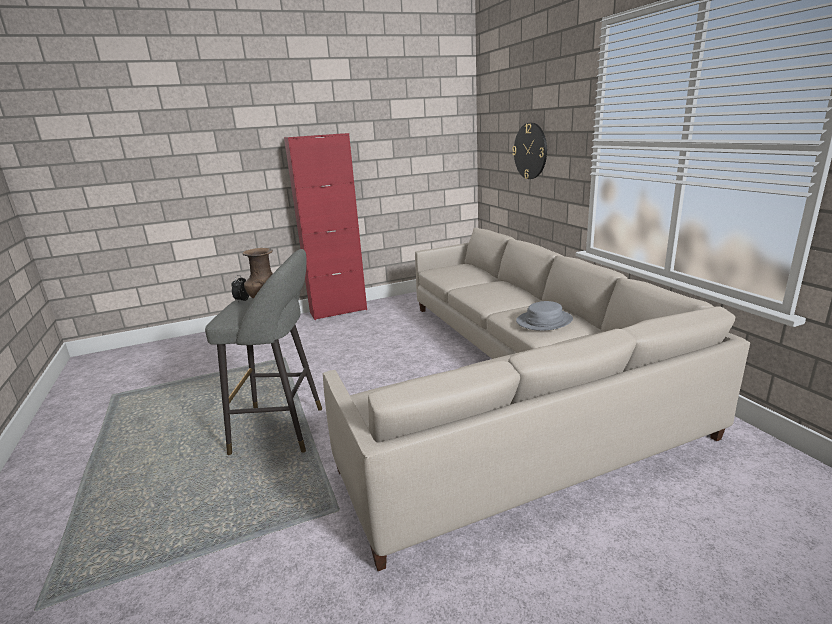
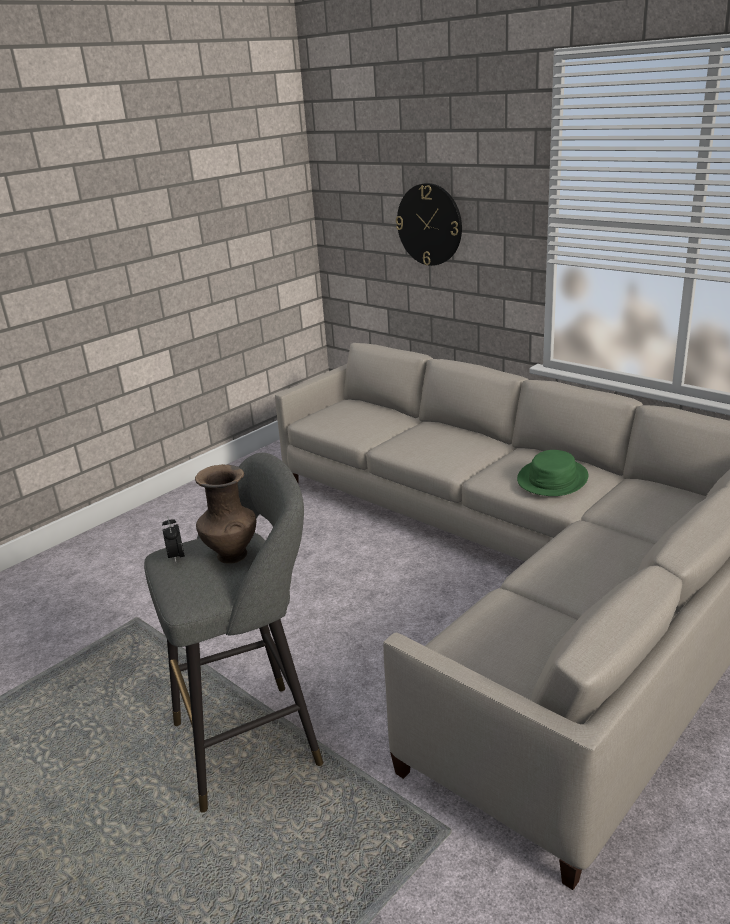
camera: 25 degrees left, 5 degrees up
red cabinet [284,133,367,320] -> none
grey hat [516,301,573,331] -> green hat [517,450,588,496]

